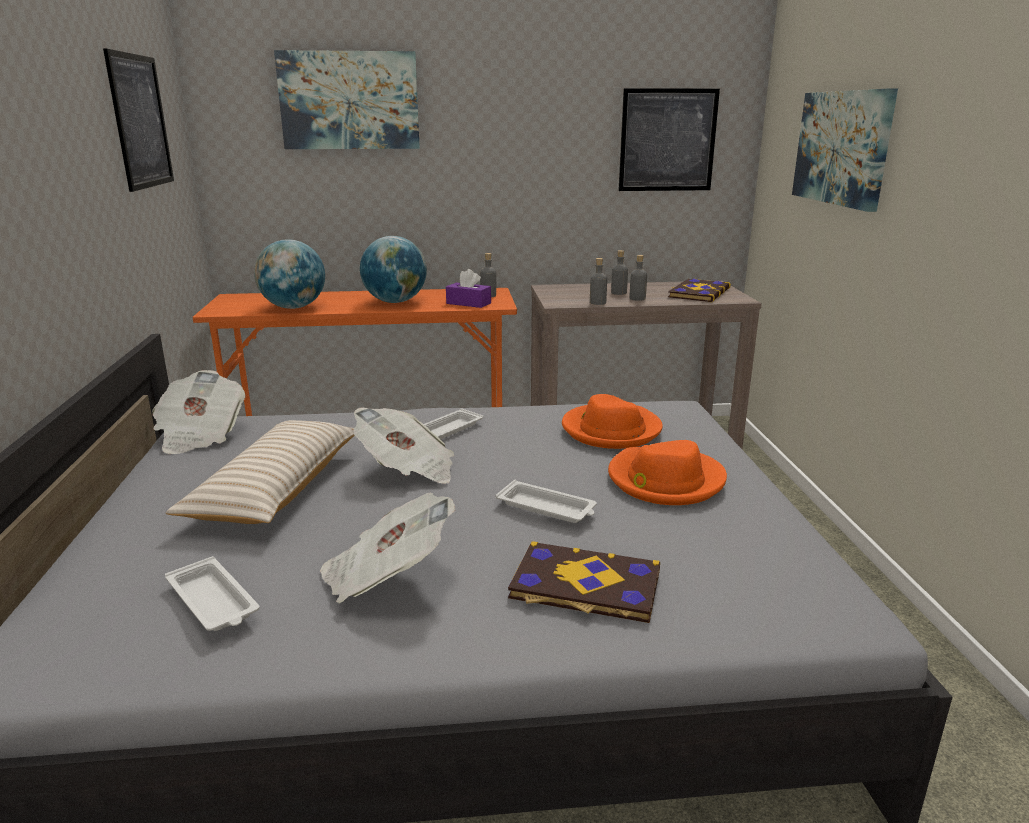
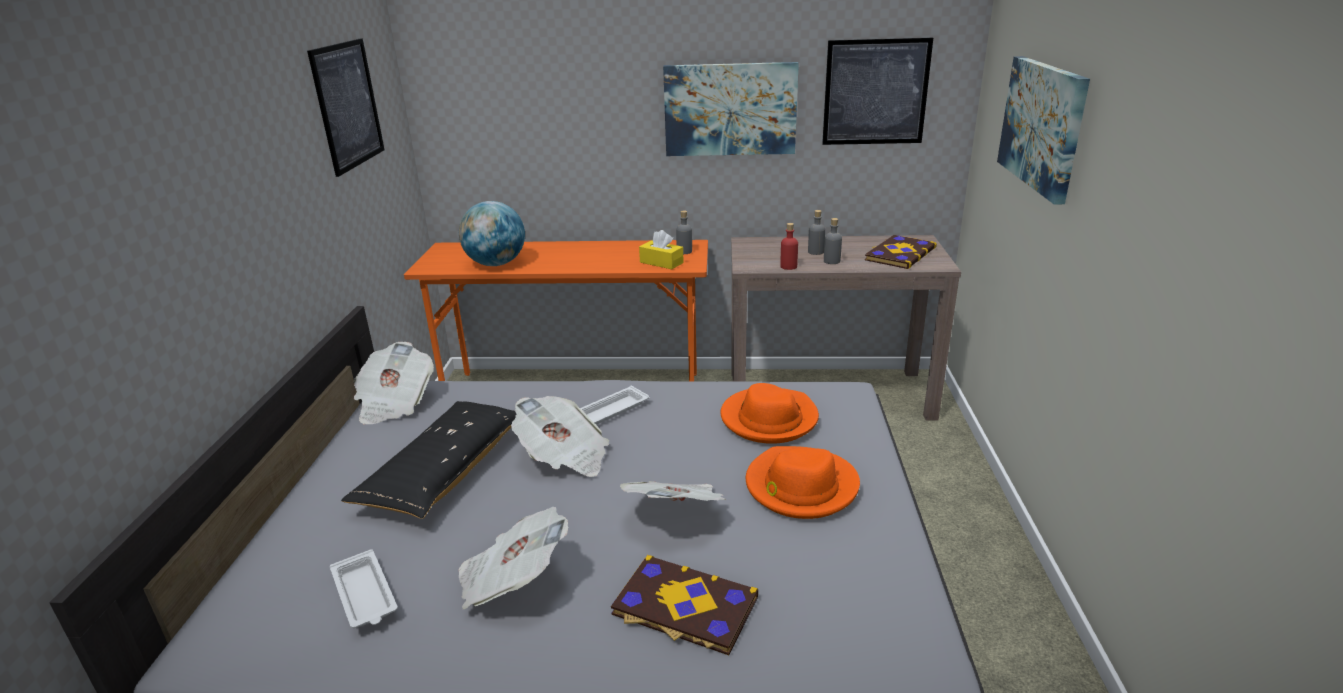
camera: 10 degrees right, 5 degrees up
beige pillow [165,420,355,524] -> black pillow [341,401,516,519]
picture [274,50,420,149] -> picture moved to [663,62,799,156]
globe [360,236,427,303] -> none
purple tissue box [446,269,491,308] -> yellow tissue box [639,230,684,269]
white tray [496,480,597,523] -> newspaper [620,481,727,501]
grey bottle [590,258,607,305] -> red bottle [780,223,798,270]

